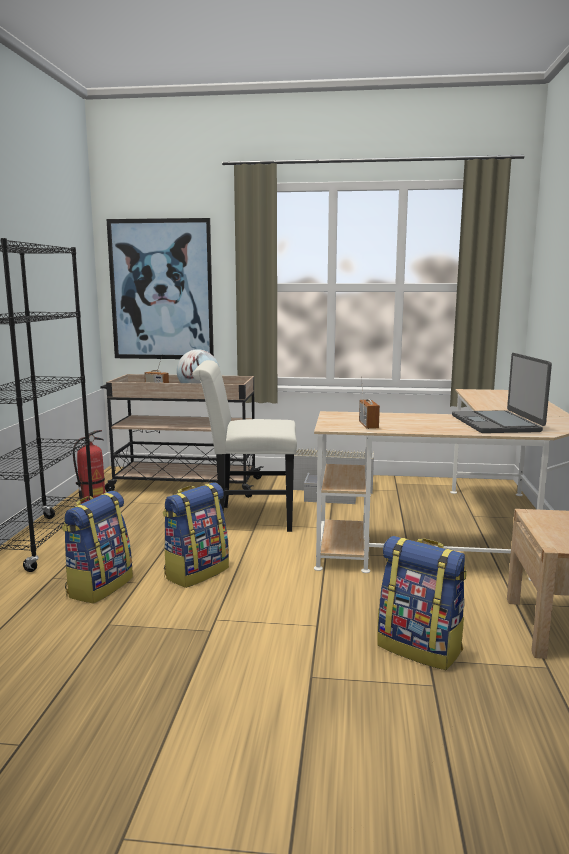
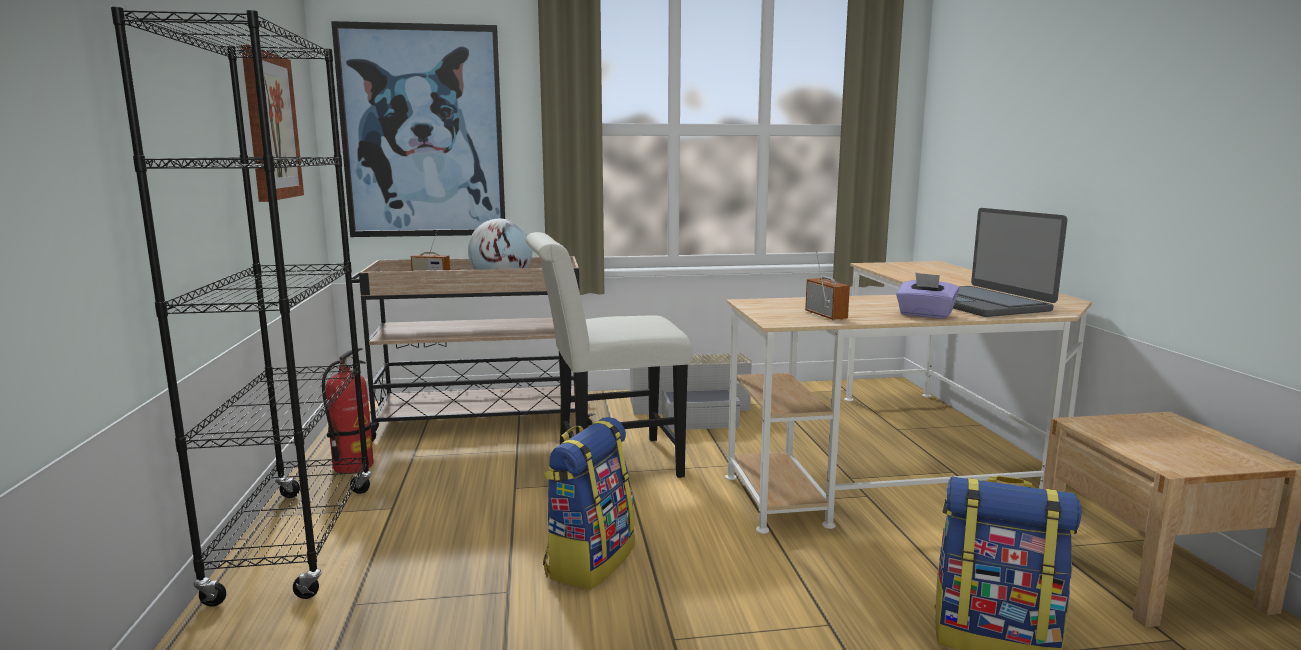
camera: 15 degrees left, 0 degrees up
backpack [62,491,133,604] -> none
none -> picture [241,45,304,202]
none -> purple tissue box [896,273,959,319]

